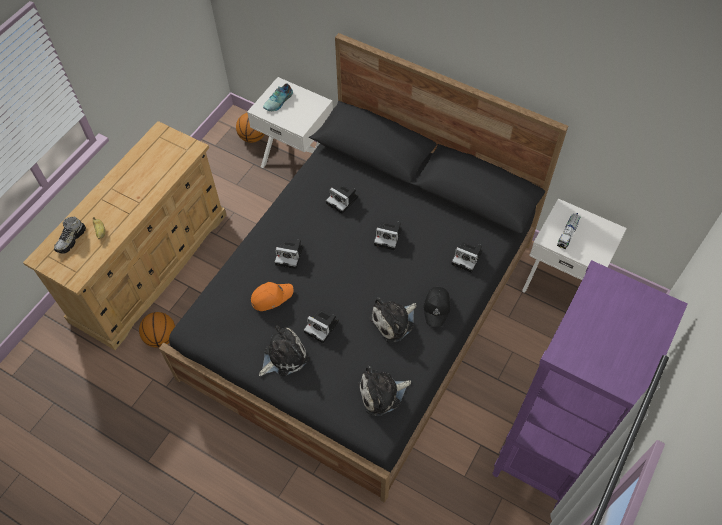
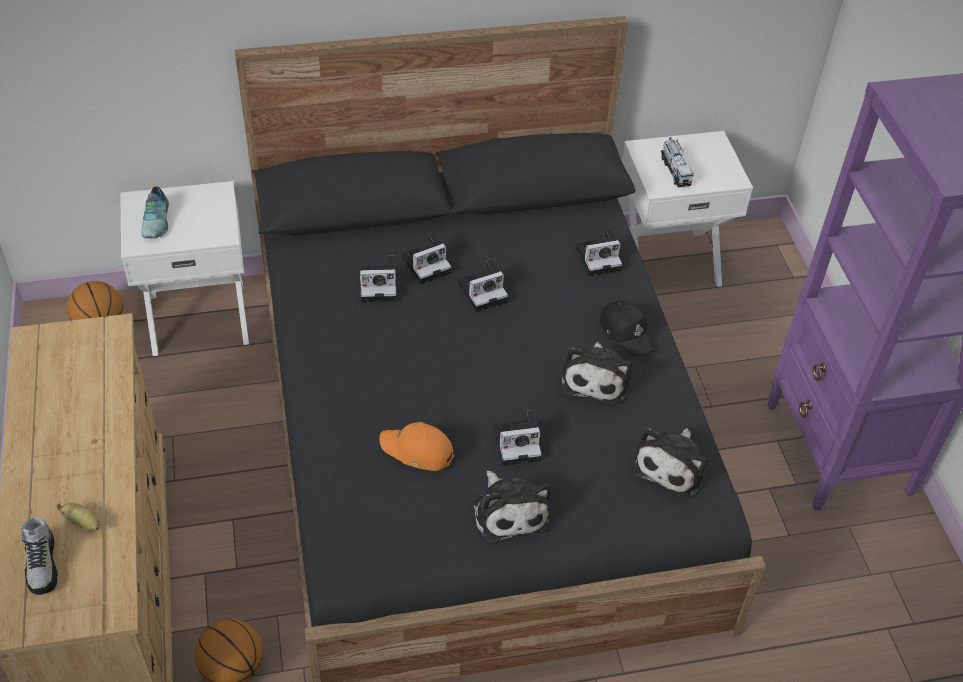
camera: 45 degrees left, 10 degrees down
orange cap [251,282,293,311] -> orange cap turned 90 degrees counterclockwise [379,422,455,471]
plush toy [259,325,309,377] -> plush toy turned 150 degrees clockwise [473,471,551,544]
camera [275,240,303,269] -> camera moved to [402,232,451,284]

